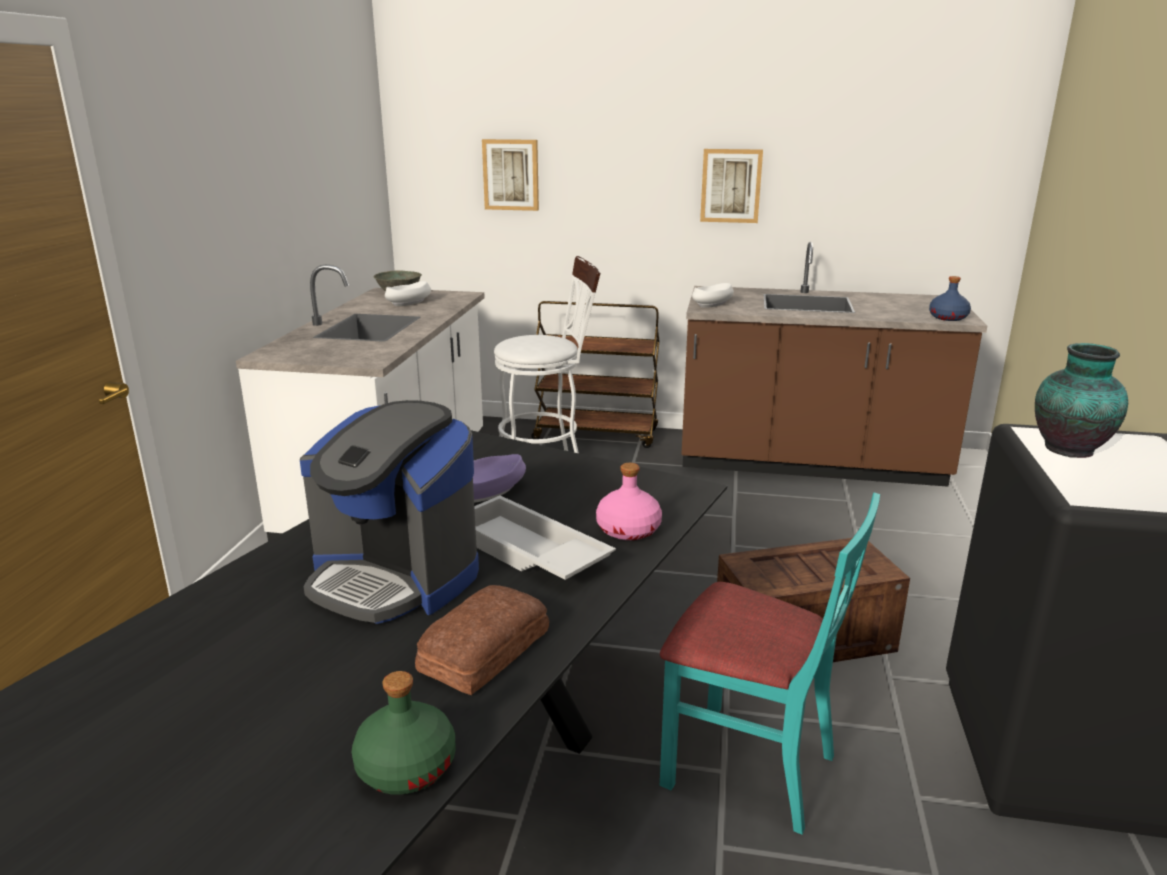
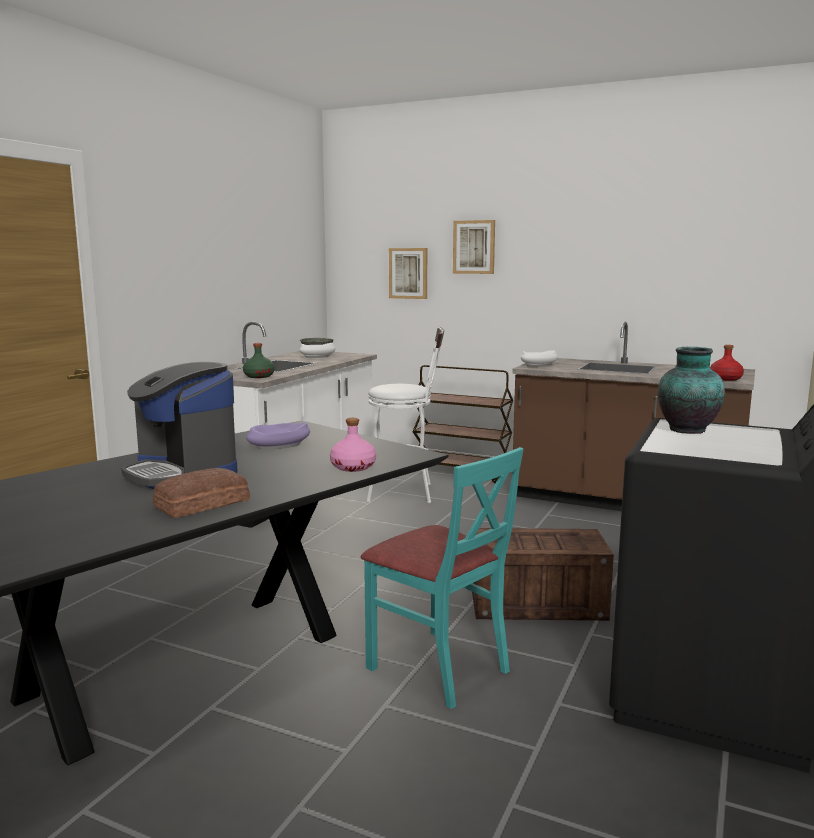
camera: 15 degrees right, 10 degrees down
green bottle [352,671,455,795] -> green bottle moved to [243,343,275,378]
white tray [474,496,616,580] -> none
picture [700,149,763,223] -> picture moved to [453,220,495,274]
blue bottle [929,276,971,321] -> red bottle [710,345,744,381]

